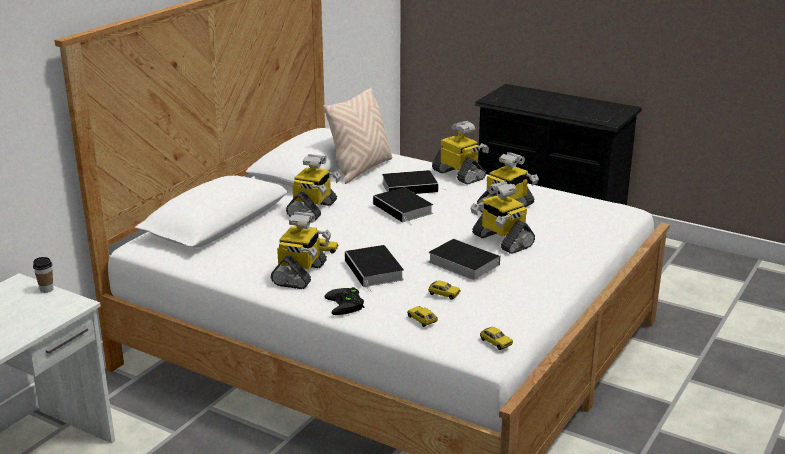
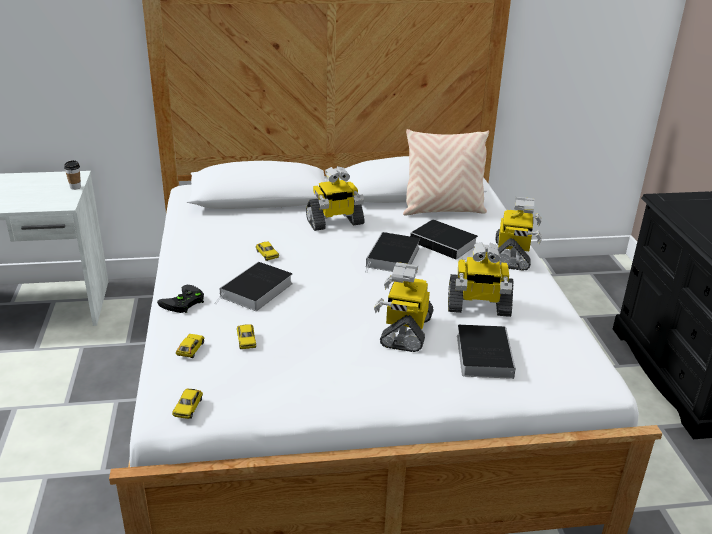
camera: 50 degrees right, 5 degrees up
toy robot [271,212,331,289] -> none
book [428,239,500,280] -> book moved to [457,325,516,379]

